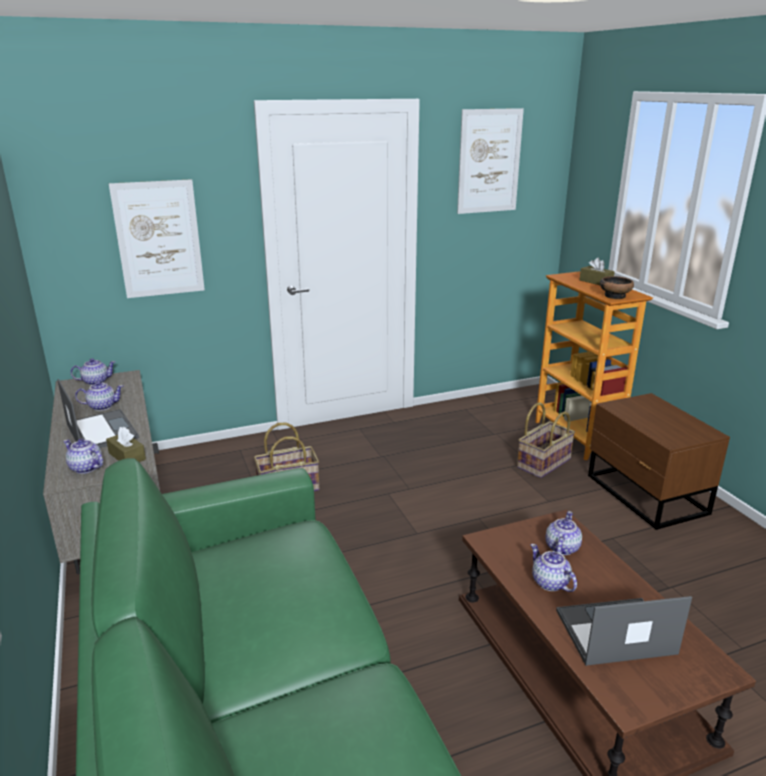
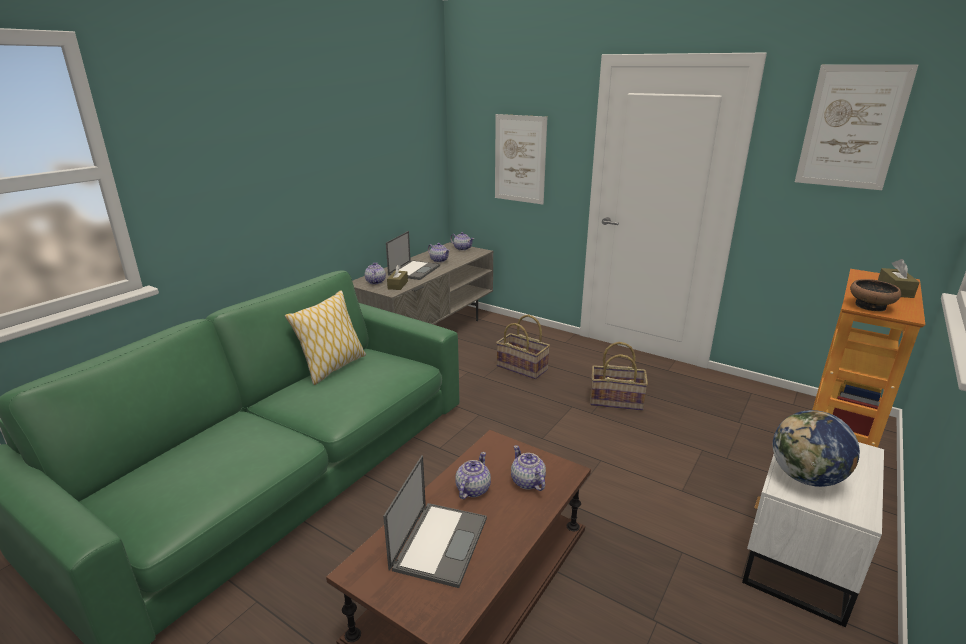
camera: 55 degrees right, 0 degrees up
basket [517,402,575,478] -> basket moved to [590,342,648,411]
teapot [545,511,582,555] -> teapot turned 105 degrees counterclockwise [511,445,546,491]
laptop [556,596,692,666] -> laptop turned 60 degrees clockwise [383,455,487,588]
brown nightstand [588,393,730,530] -> white nightstand [742,442,884,627]
none -> pillow [285,291,366,385]
none -> globe [773,410,860,487]

